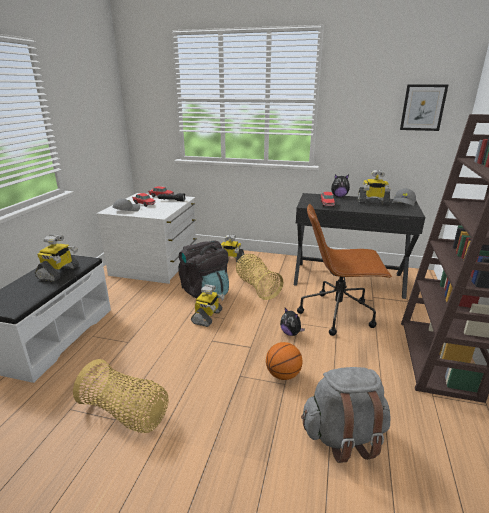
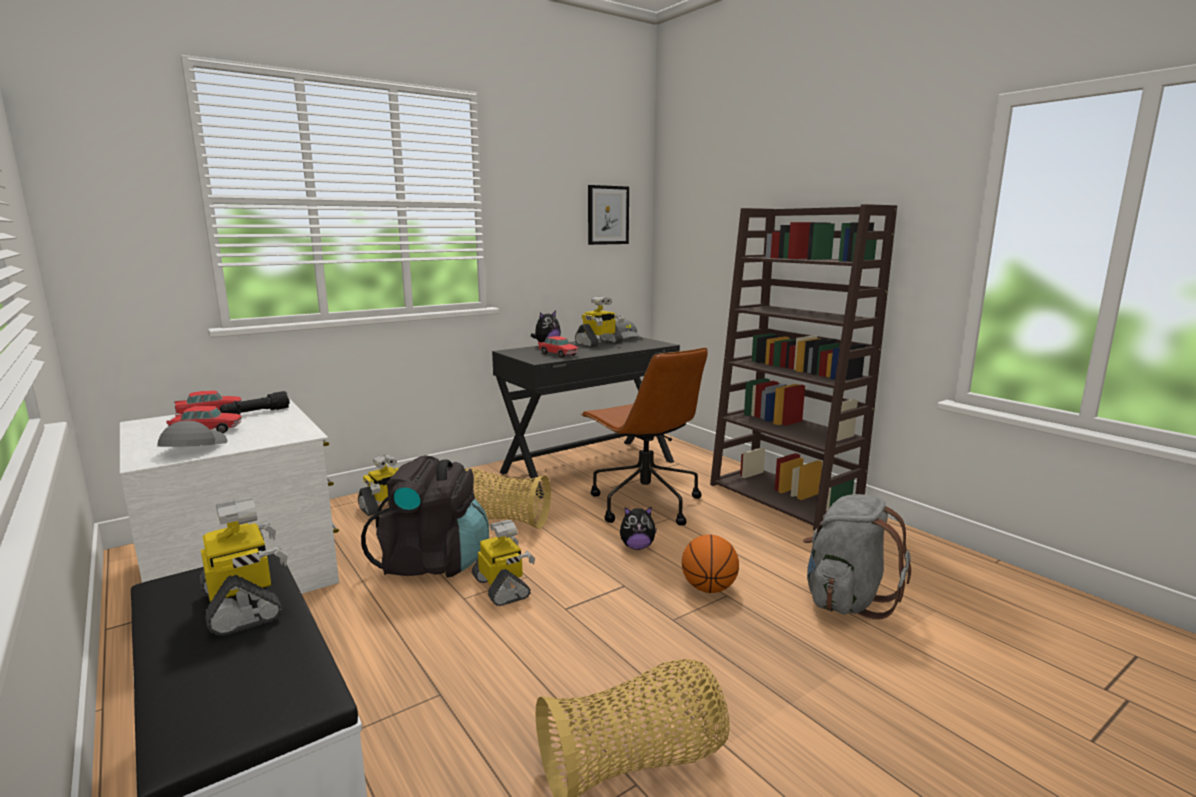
camera: 50 degrees left, 10 degrees down
brown office chair [297,204,392,336] -> brown office chair turned 75 degrees counterclockwise [581,348,708,525]

